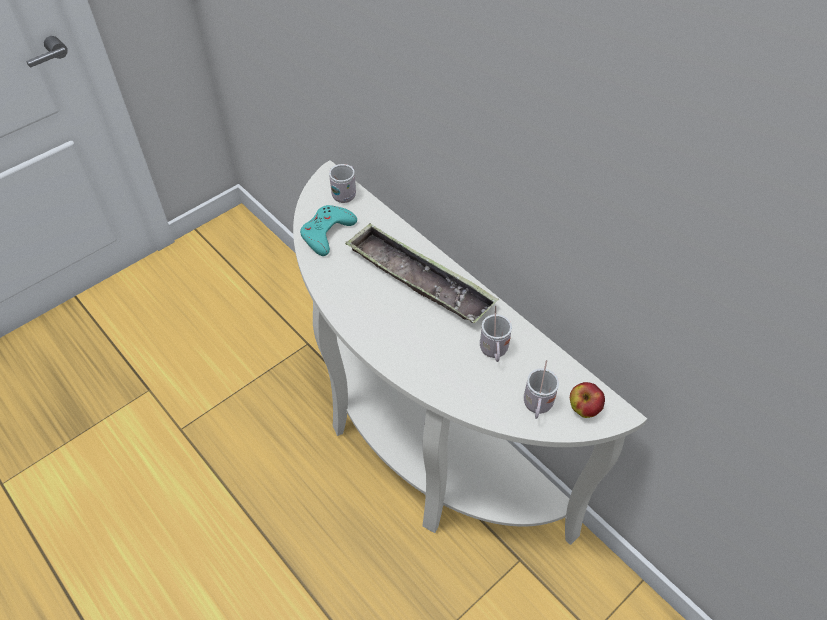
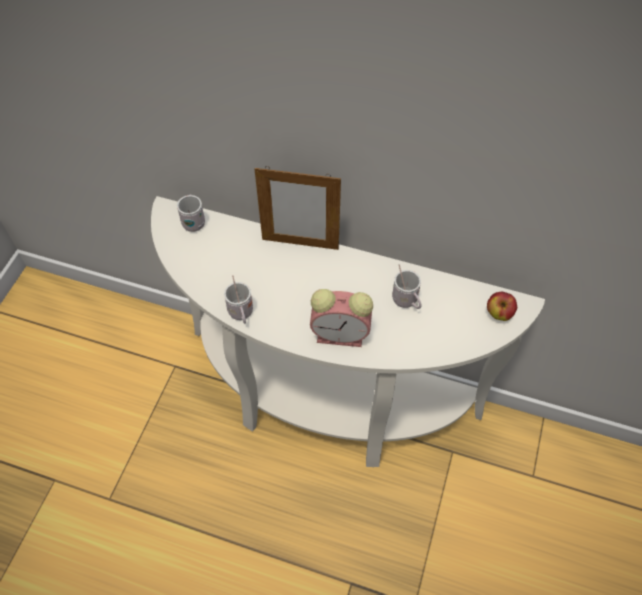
camera: 30 degrees left, 5 degrees up
turquoise game controller [300,205,357,256] -> none
tray [345,223,499,323] -> none
white mug [524,360,559,419] -> white mug moved to [224,275,253,324]
none -> picture frame [255,166,341,250]
none -> alarm clock [310,289,373,347]

